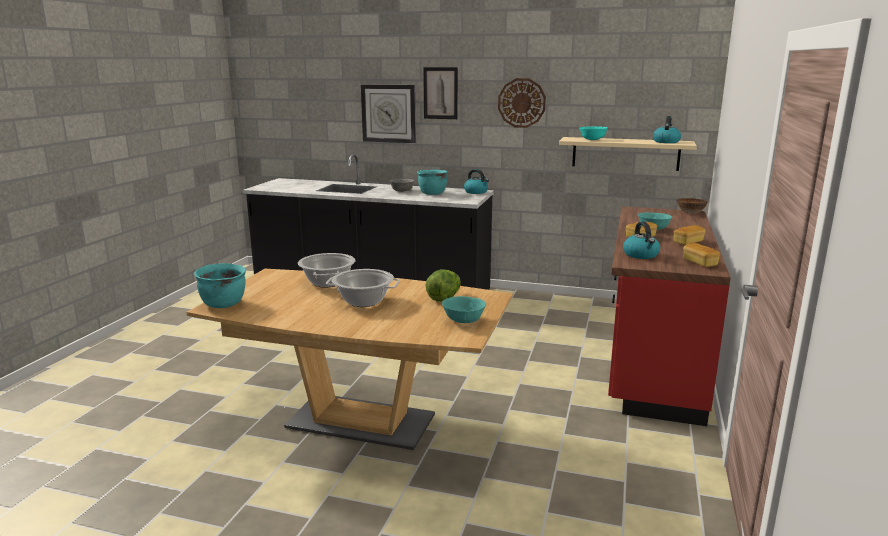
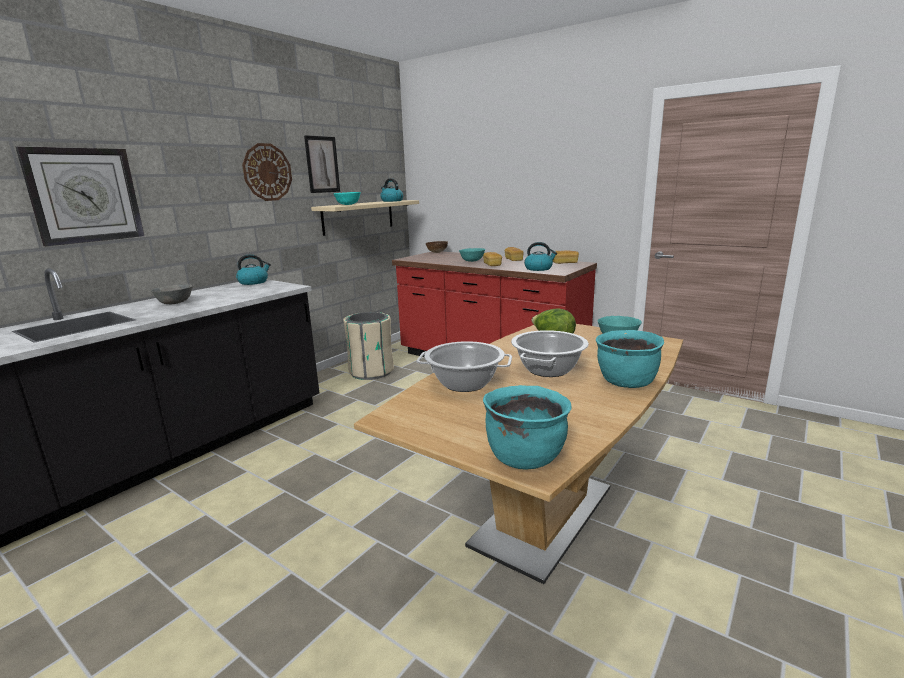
camera: 70 degrees left, 0 degrees up
turquoise cooking pot [417,170,448,195] -> turquoise cooking pot moved to [596,330,664,388]
picture [423,67,458,119] -> picture moved to [304,135,340,193]
none -> beige trash can [343,312,394,380]

